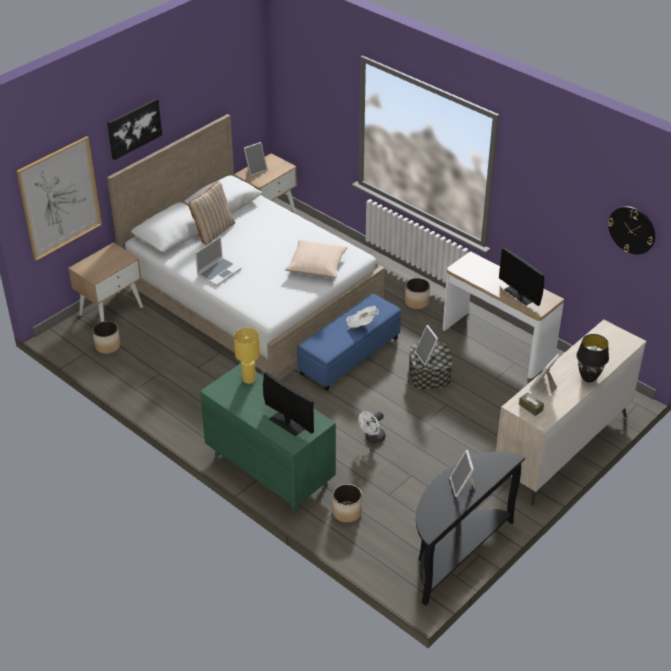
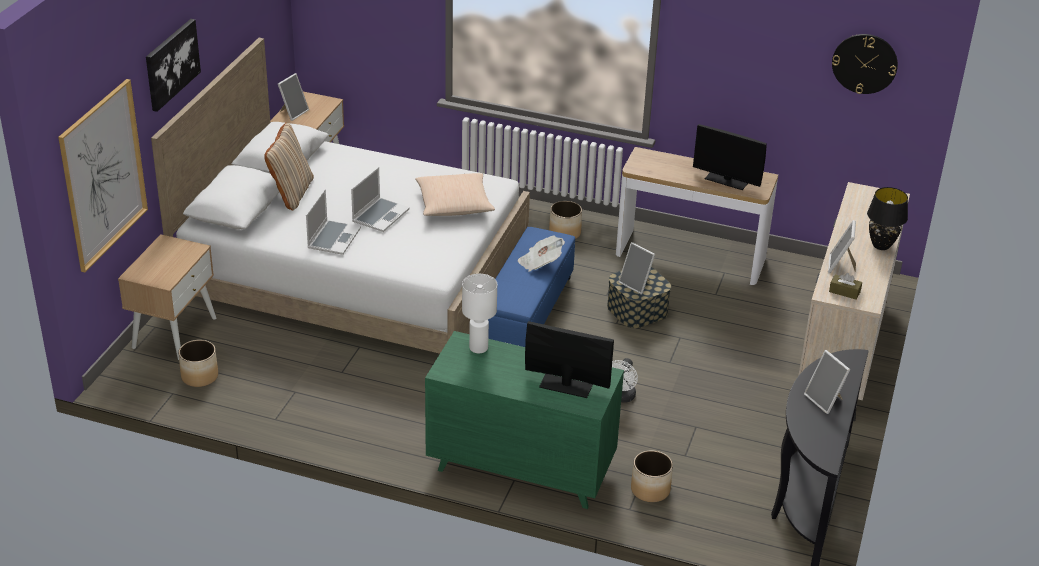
camera: 25 degrees left, 5 degrees down
yellow table lamp [234,328,260,384] -> white table lamp [462,274,497,353]
none -> laptop [351,167,410,232]

